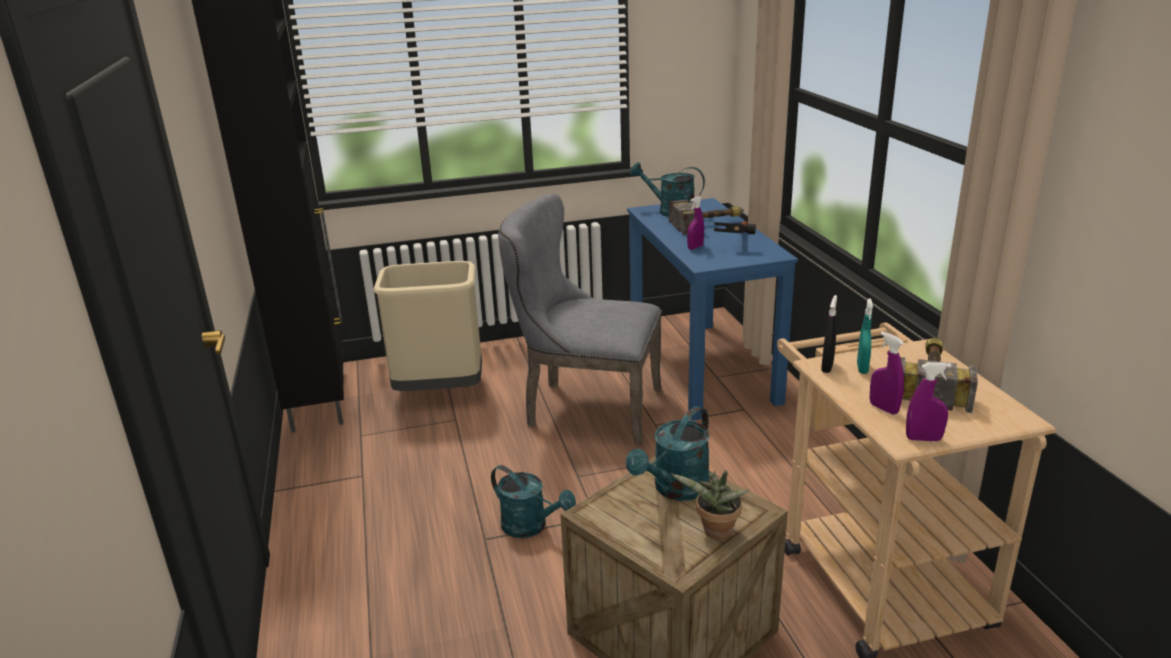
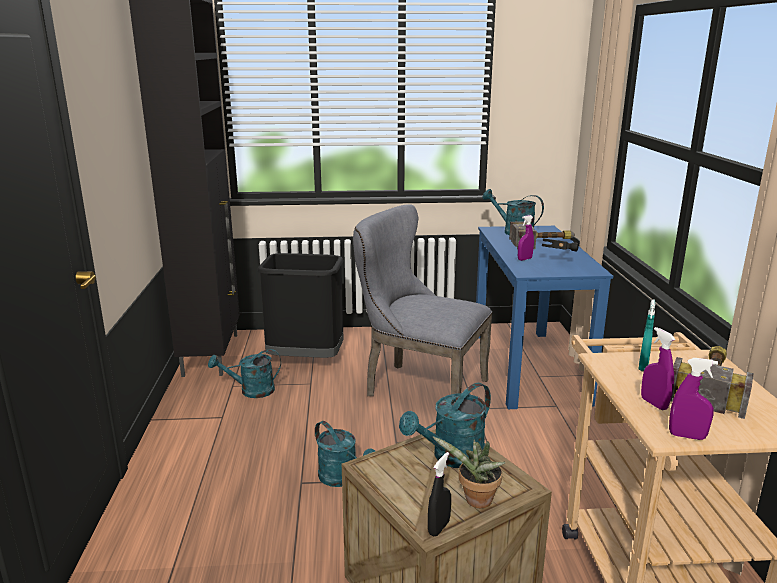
camera: 10 degrees right, 5 degrees down
beige trash can [373,261,482,391] -> black trash can [257,253,344,358]
black spray bottle [821,295,837,373] -> black spray bottle moved to [428,452,451,536]
none -> turquoise watering can [208,349,281,398]

